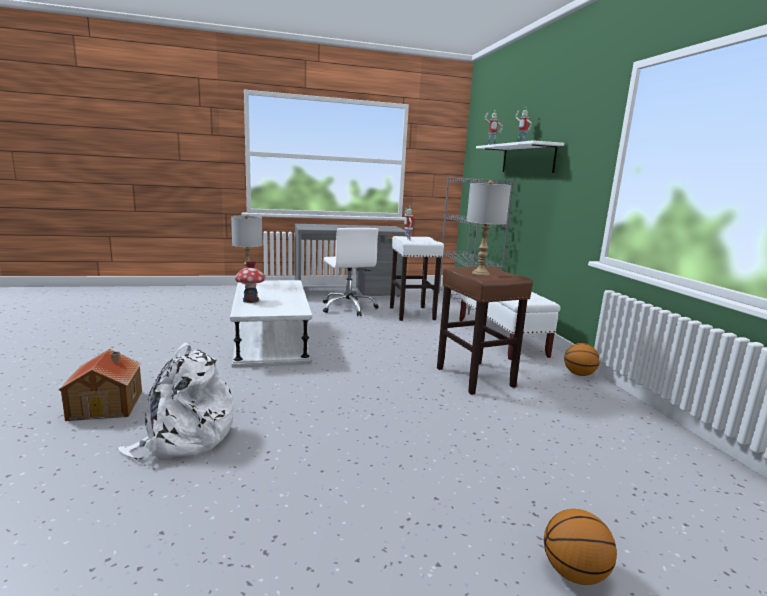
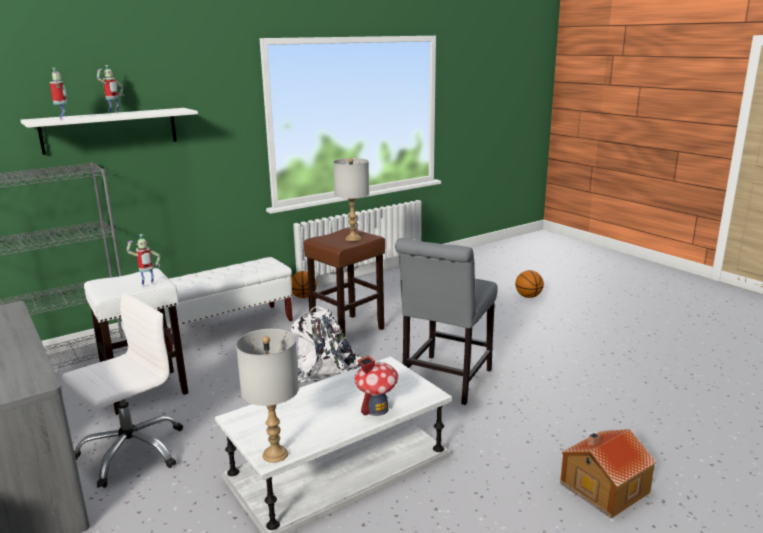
camera: 110 degrees left, 5 degrees up
white backpack [117,342,234,463] -> white backpack moved to [291,306,362,382]
none -> grey chair [395,238,498,405]

